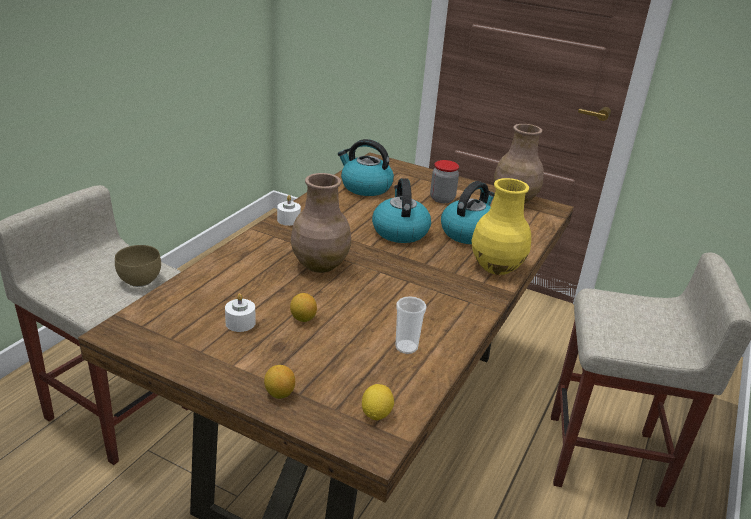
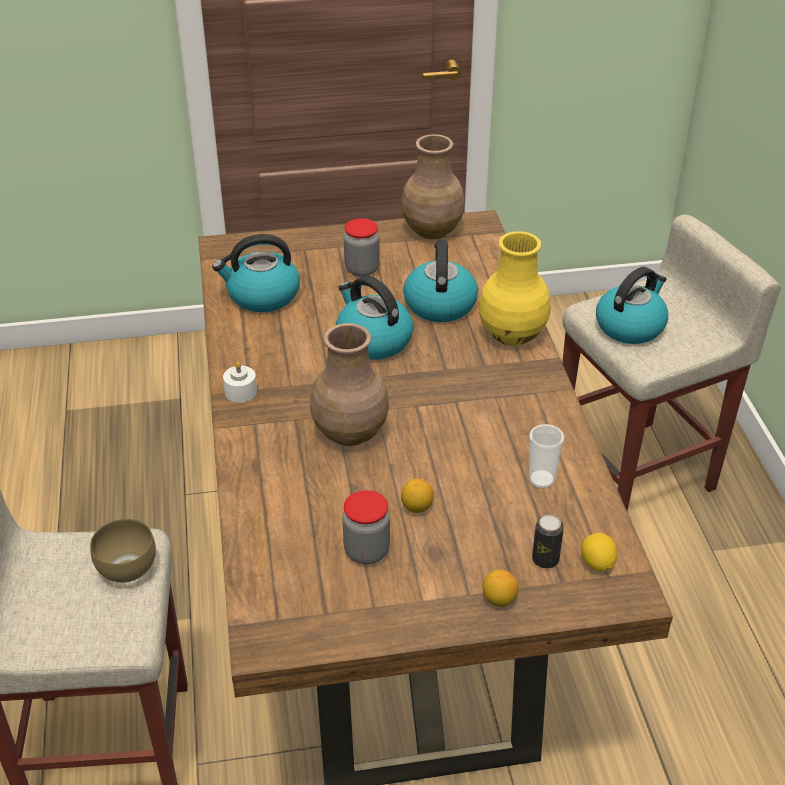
camera: 35 degrees left, 10 degrees up
white candle [225,293,256,332] -> jar [342,490,390,564]
none -> can [532,515,564,568]
none -> kettle [596,267,668,344]

